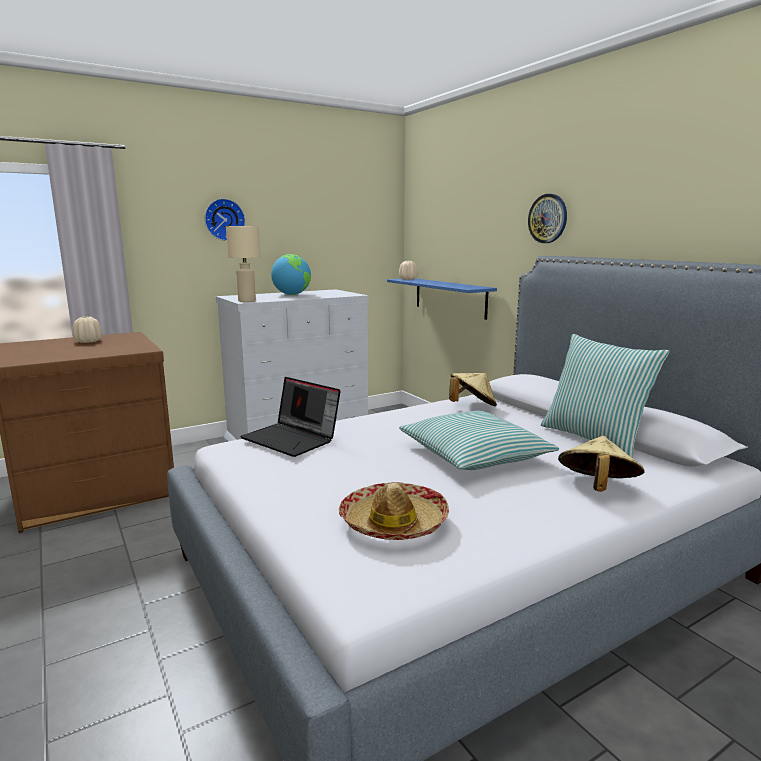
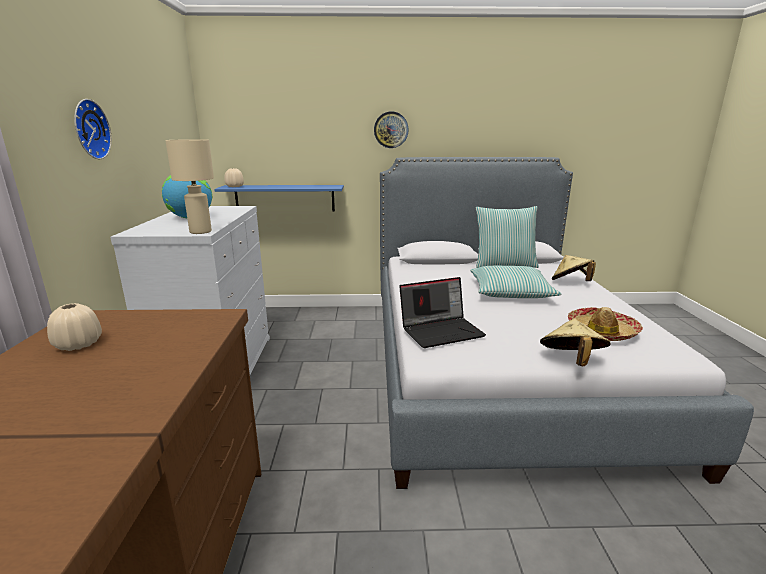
camera: 60 degrees left, 5 degrees up
beige hat [449,373,497,406] -> beige hat moved to [540,318,610,366]

